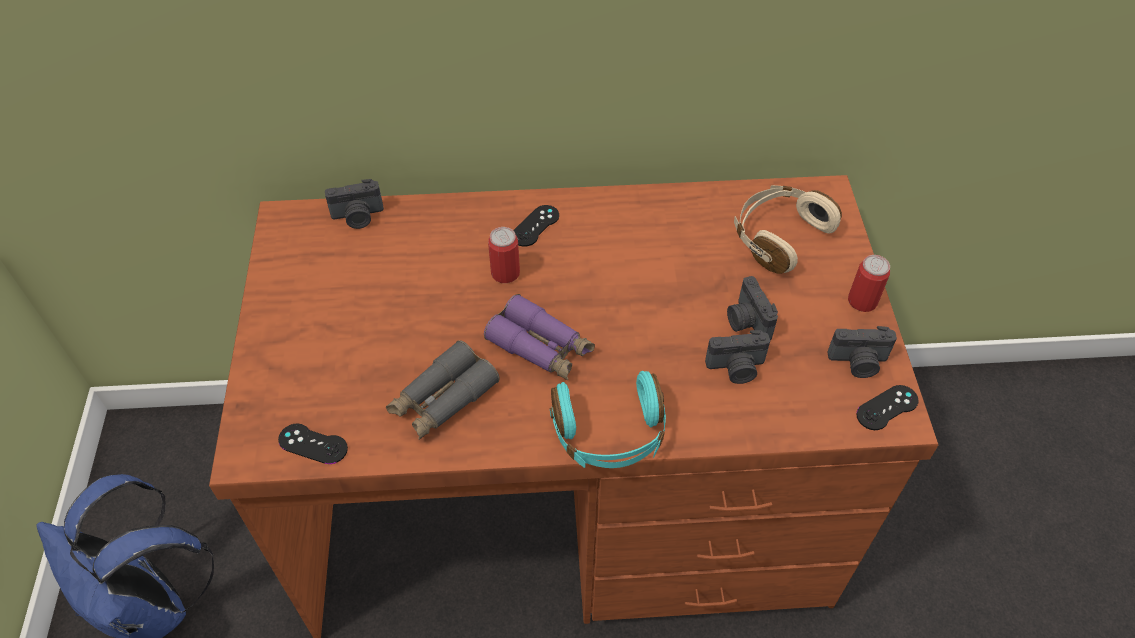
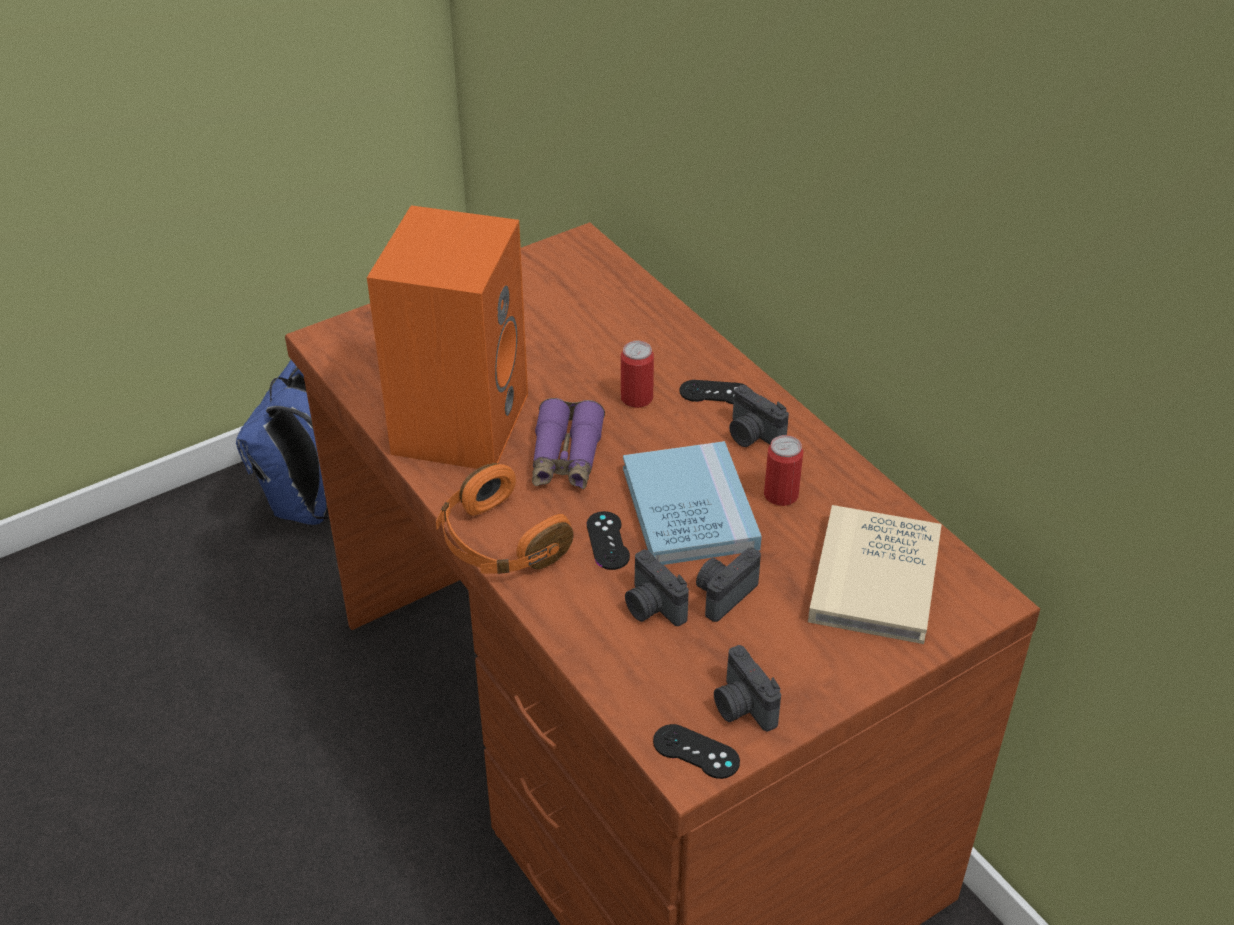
camera: 60 degrees right, 10 degrees down
black game controller [278,423,348,464] -> black game controller moved to [587,511,630,570]
camera [325,179,384,229] -> camera moved to [729,385,789,447]
grey binoculars [386,340,500,440] -> orange speaker [367,205,528,469]
turquoise headphones [550,371,666,468] -> orange headphones [436,463,573,574]
beige headphones [734,185,842,274] -> beige book [808,505,942,644]
can [848,255,890,312] -> can moved to [764,435,803,506]
none -> blue book [623,441,762,565]

